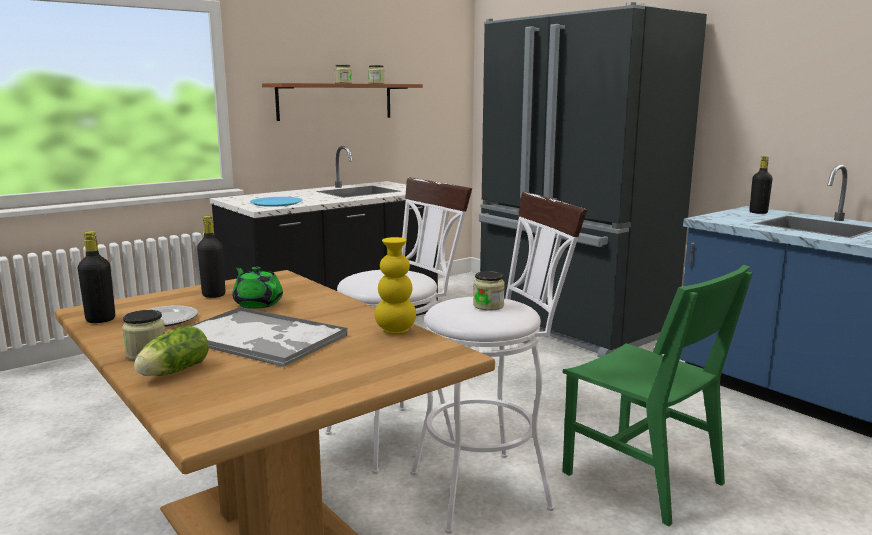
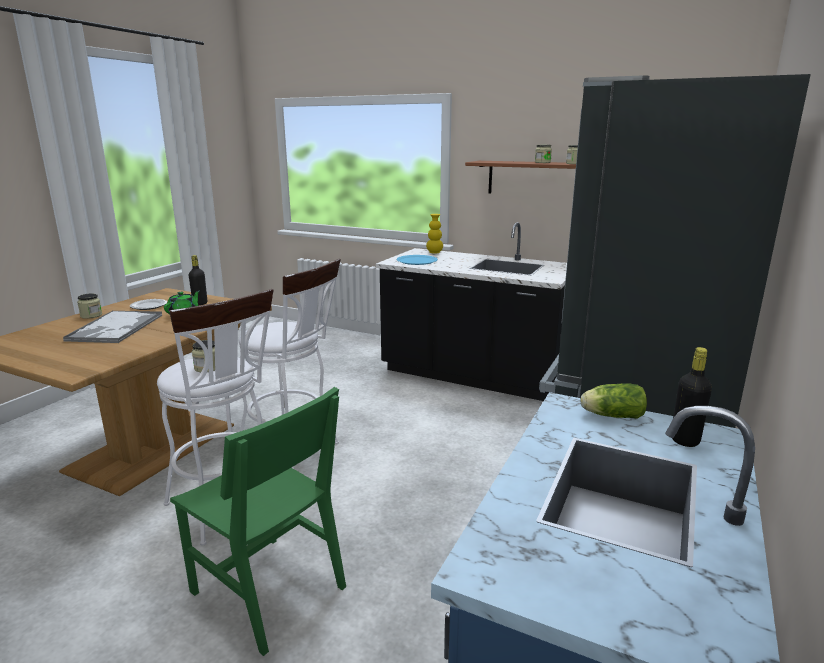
camera: 65 degrees right, 5 degrees up
black bottle [78,231,115,323] -> none
lettuce [134,325,209,376] -> lettuce moved to [581,383,647,419]
yellow vase [375,237,416,334] -> yellow vase moved to [426,214,443,254]
green chair [562,265,753,526] -> green chair turned 75 degrees counterclockwise [170,387,346,656]

